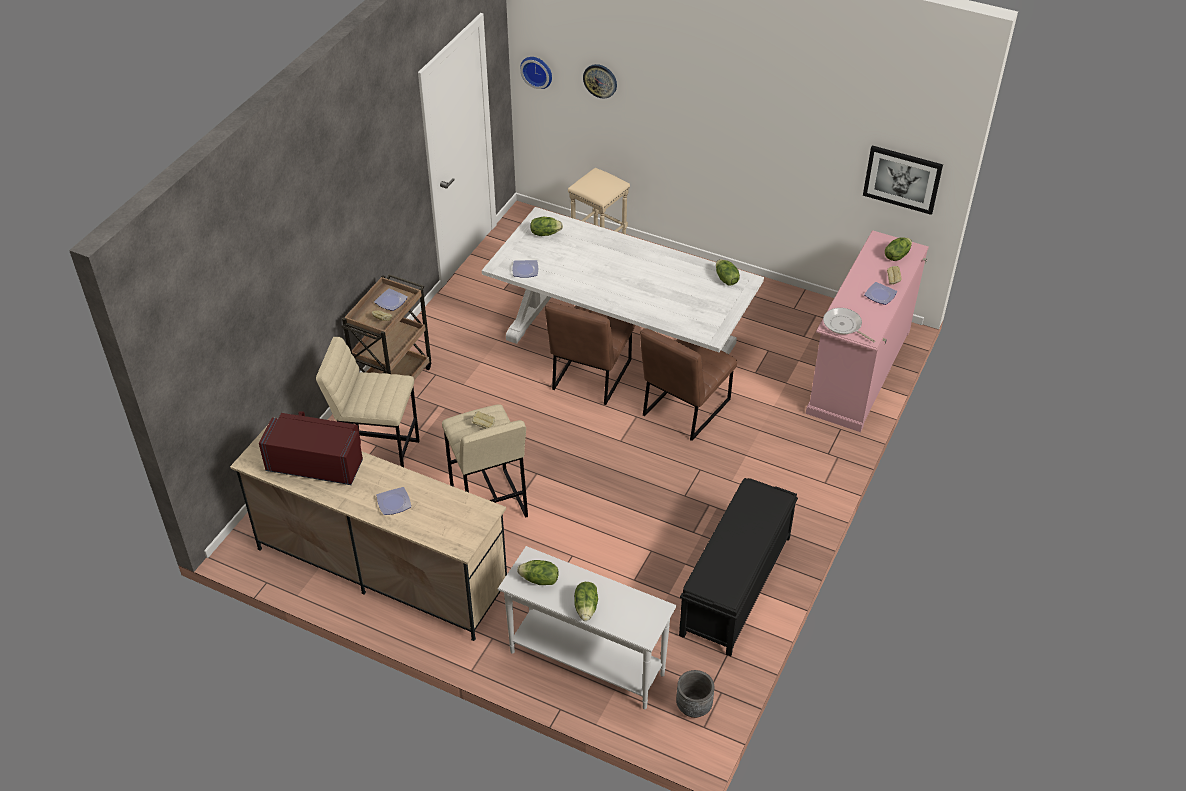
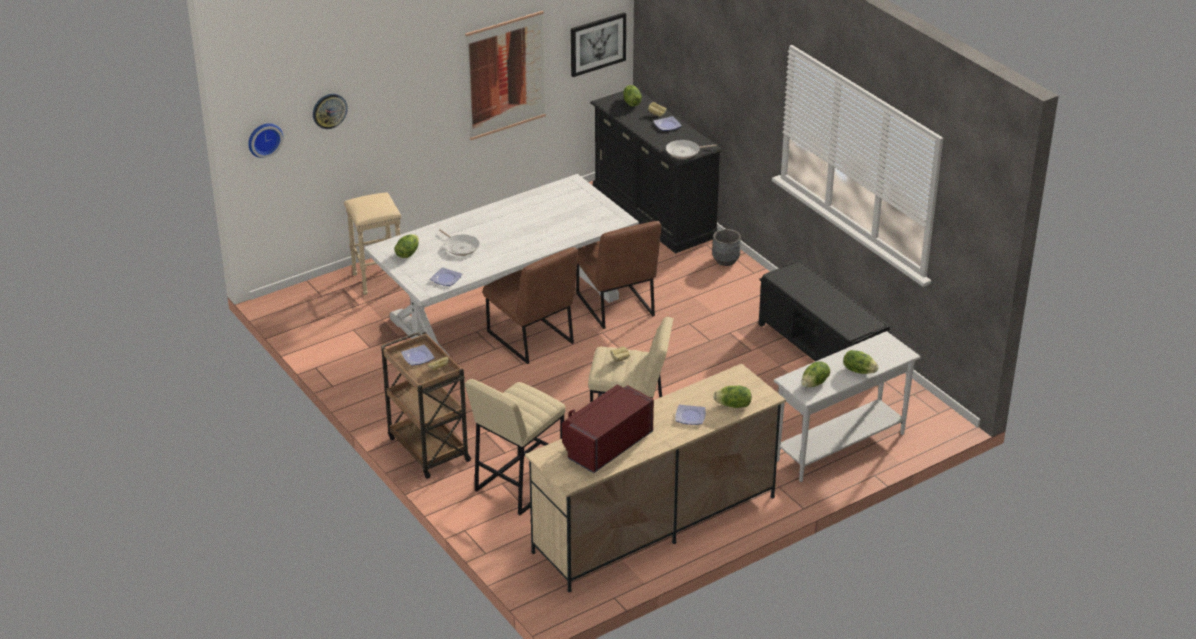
camera: 60 degrees left, 10 degrees down
grey planter [676,670,714,718] -> grey planter moved to [712,229,741,266]
lettuce [716,259,740,286] -> lettuce moved to [713,386,752,408]
pink cabinet [806,230,929,432] -> black cabinet [590,91,722,254]
none -> frying pan [439,229,480,256]
none -> picture [465,11,546,140]

